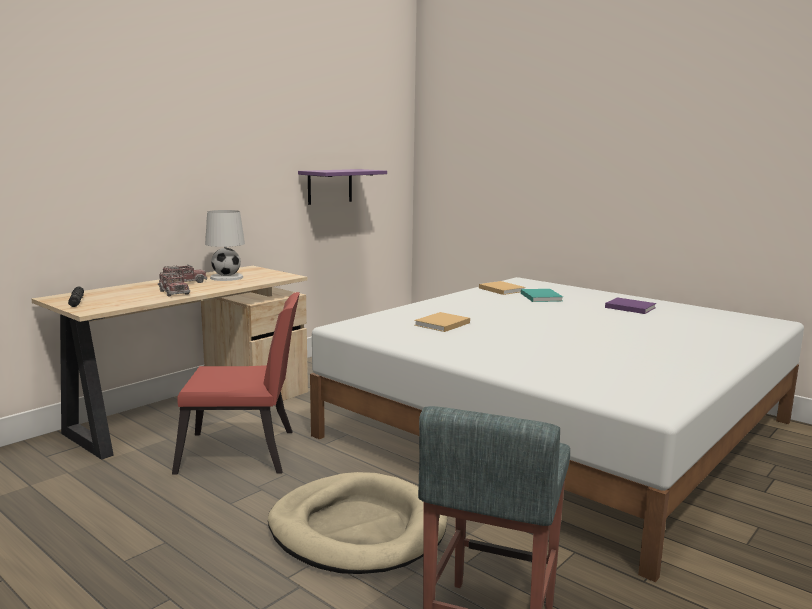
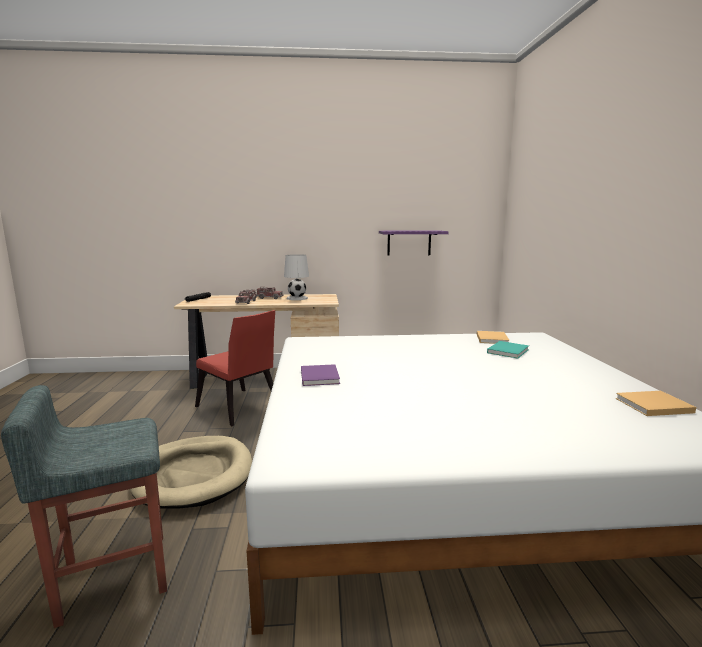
camera: 45 degrees right, 0 degrees up
beige book [414,312,470,332] -> beige book moved to [615,391,696,416]
purple book [605,297,656,314] -> purple book moved to [301,364,340,386]

